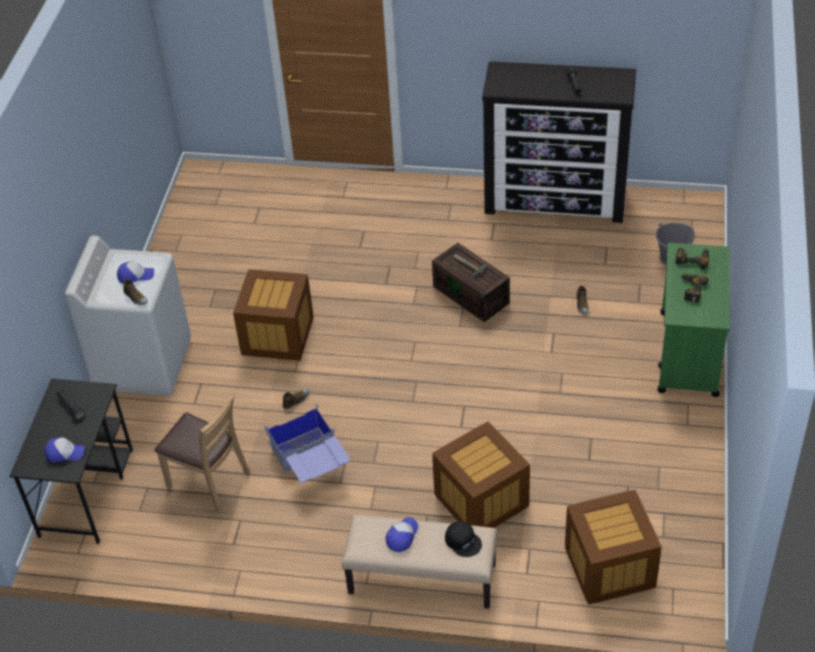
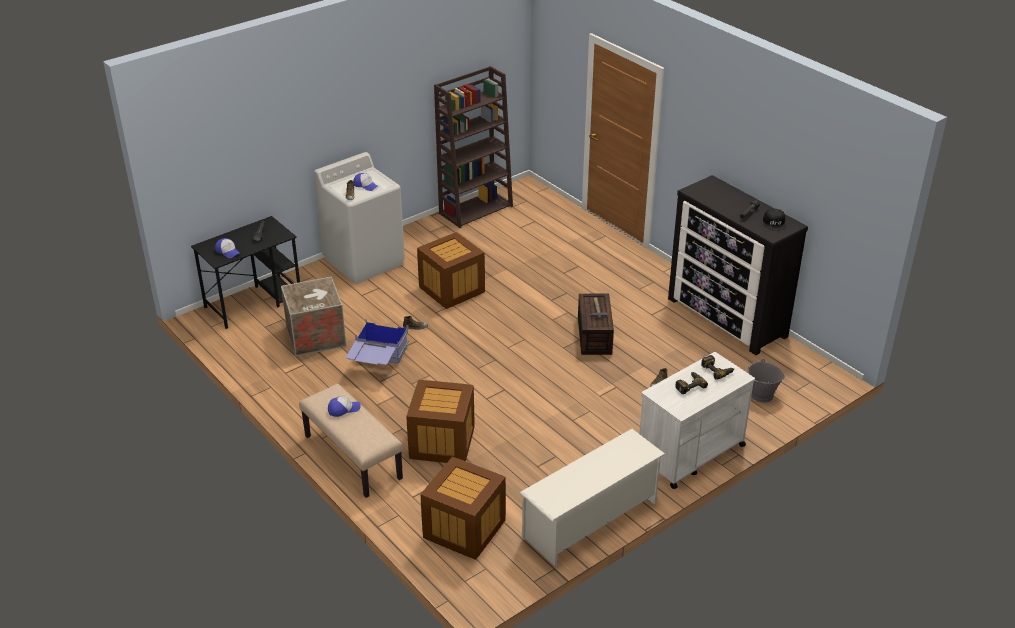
camera: 40 degrees right, 10 degrees down
brown chair [154,392,251,514] -> crate [281,277,346,356]
black cap [445,521,482,557] -> black cap moved to [763,209,786,231]
green cart [658,243,729,397] -> white cart [639,352,755,489]
none -> brown bookcase [434,66,513,228]
none -> white shoe rack [520,429,666,566]

